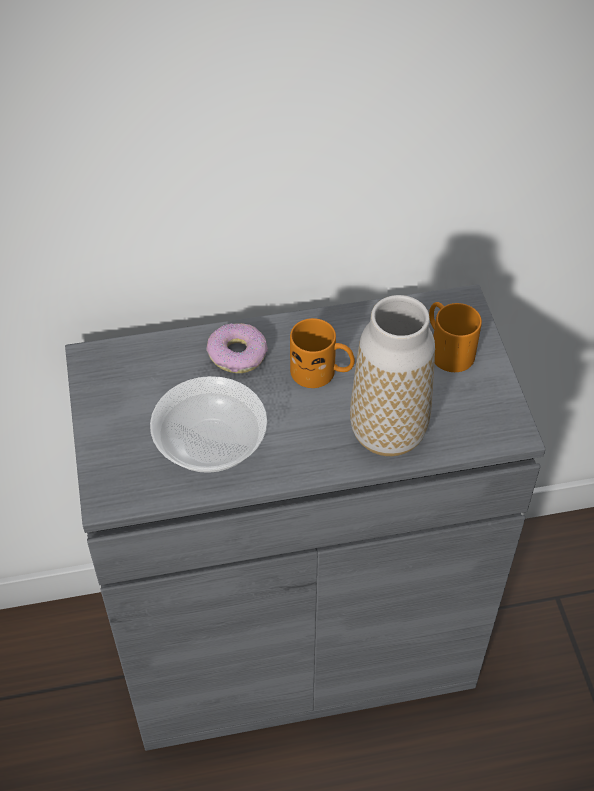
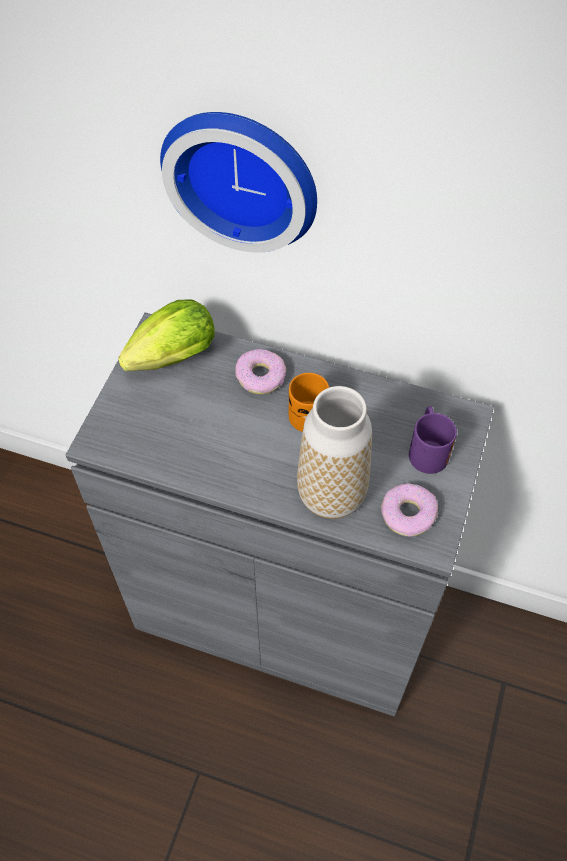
camera: 30 degrees right, 5 degrees up
bowl [150,376,267,473] -> none
orange mug [429,302,482,372] -> purple mug [409,406,457,474]
none -> lettuce [118,299,215,371]
none -> wall clock [160,112,317,253]
none -> donut [381,483,438,537]

